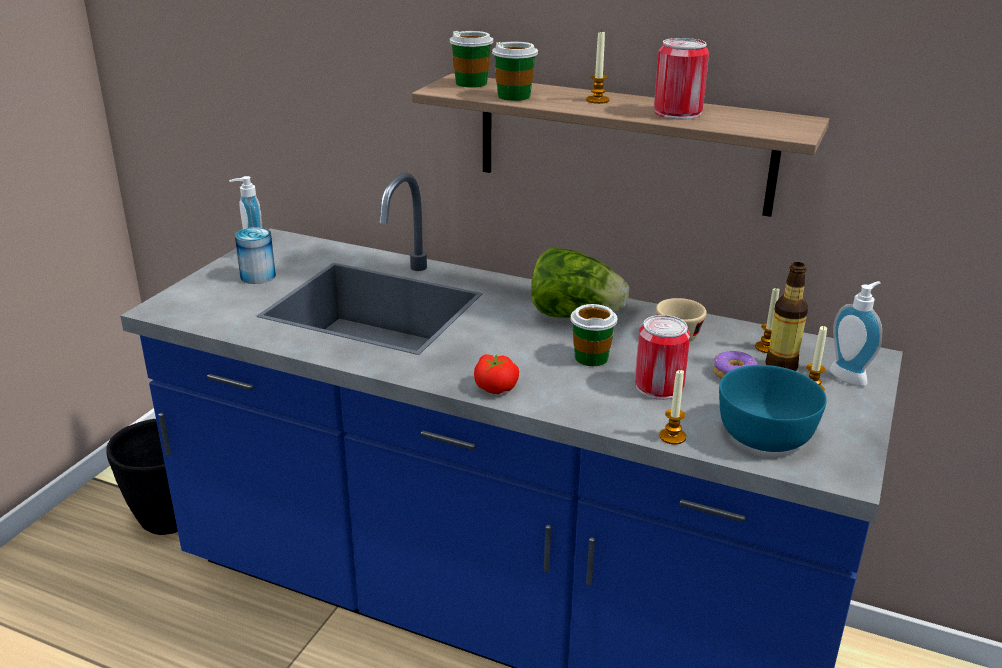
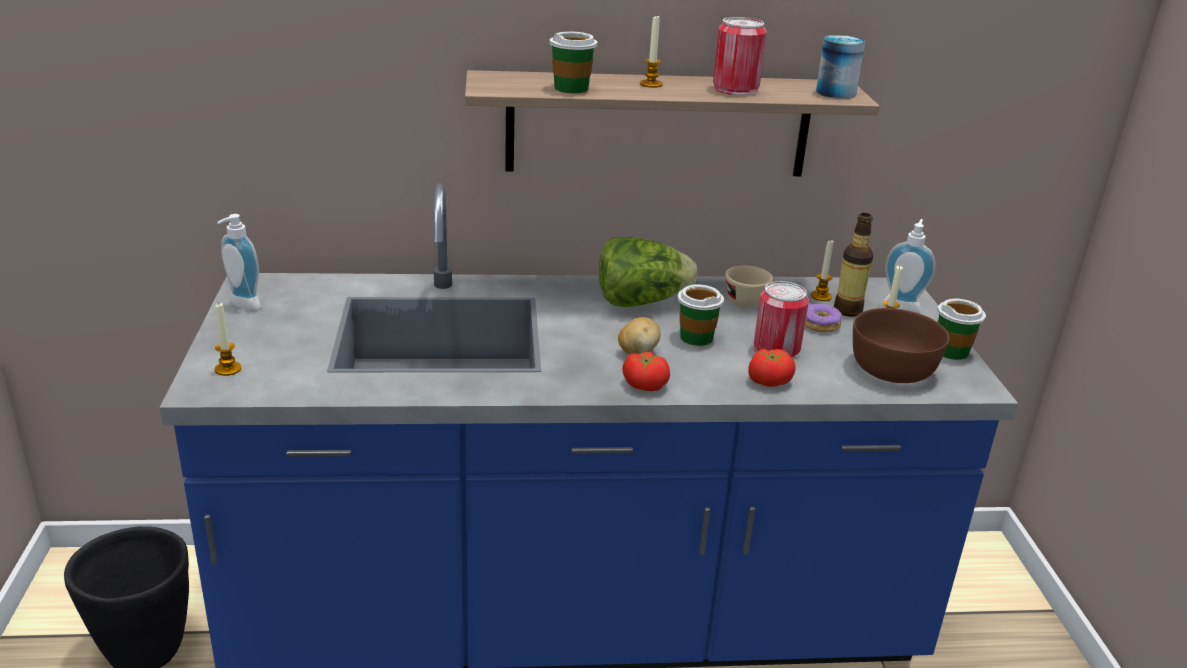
camera: 30 degrees left, 0 degrees up
can [235,227,276,284] -> can moved to [816,35,865,99]
cup [450,31,494,88] -> cup moved to [937,299,986,360]
candle [659,370,686,445] -> candle moved to [215,303,241,376]
turquoise bowl [719,365,827,452] -> brown bowl [853,308,949,383]
none -> potato [618,317,661,355]
none -> tomato [748,349,796,387]

